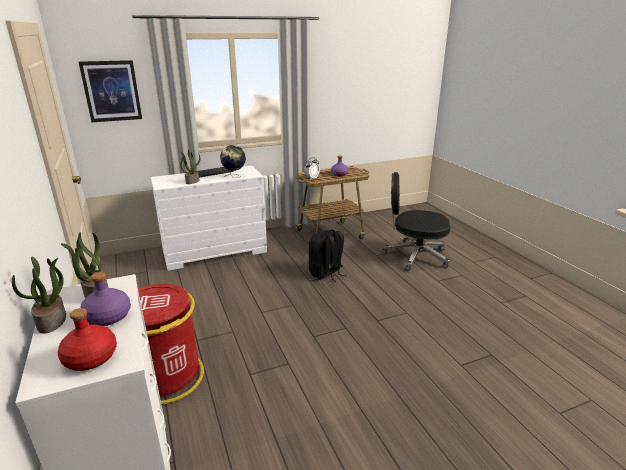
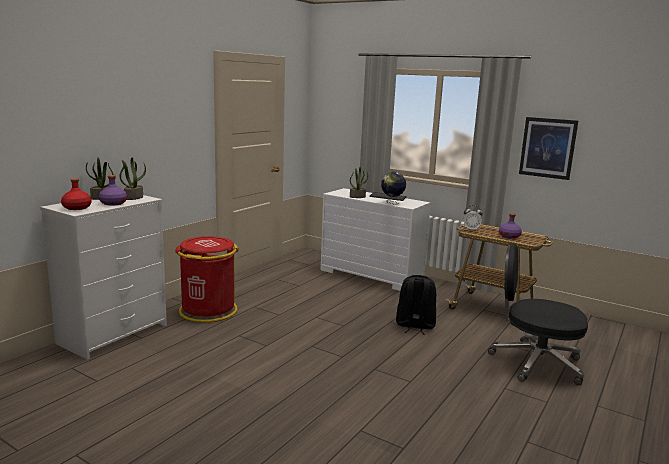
camera: 55 degrees right, 10 degrees down
picture [79,60,142,122] -> picture moved to [519,117,578,180]
black office chair [382,172,451,271] -> black office chair turned 45 degrees counterclockwise [488,244,588,385]

